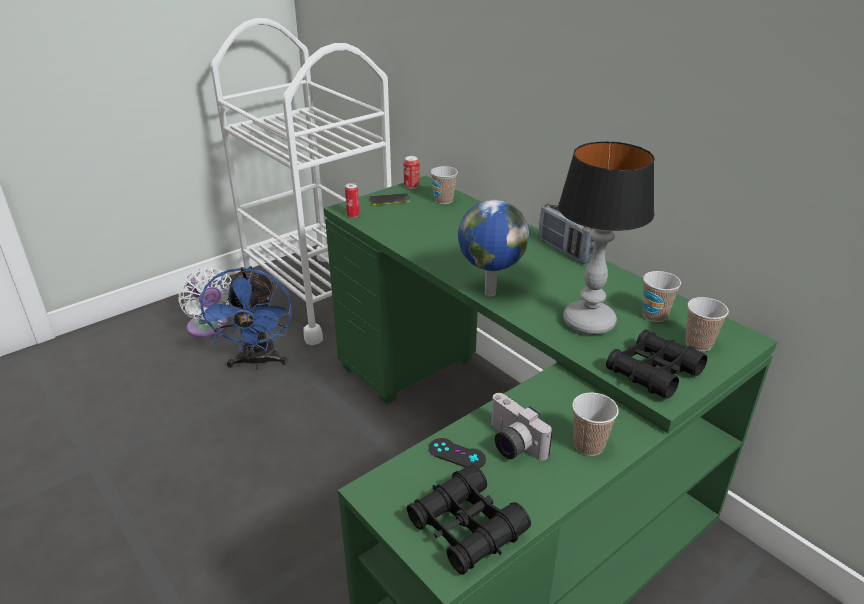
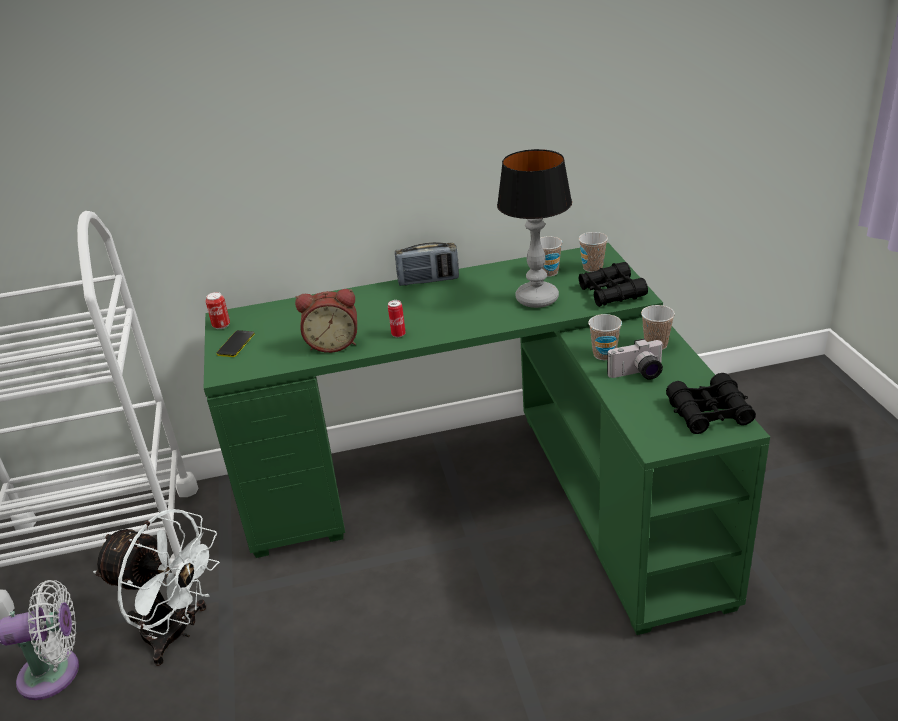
camera: 60 degrees left, 0 degrees up
blue fan [198,266,293,369] -> white fan [93,509,220,666]
can [345,183,360,218] -> can moved to [388,300,406,337]
black game controller [429,438,486,468] -> none
cup [431,166,458,204] -> cup moved to [588,314,622,360]
globe [458,200,529,297] -> none
none -> alarm clock [295,289,357,353]

